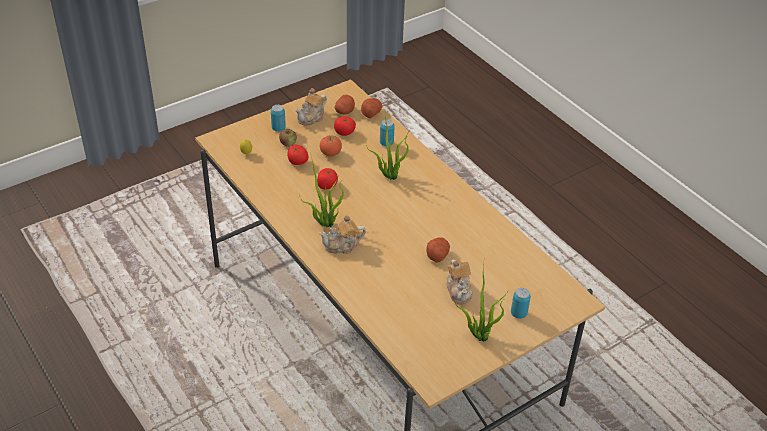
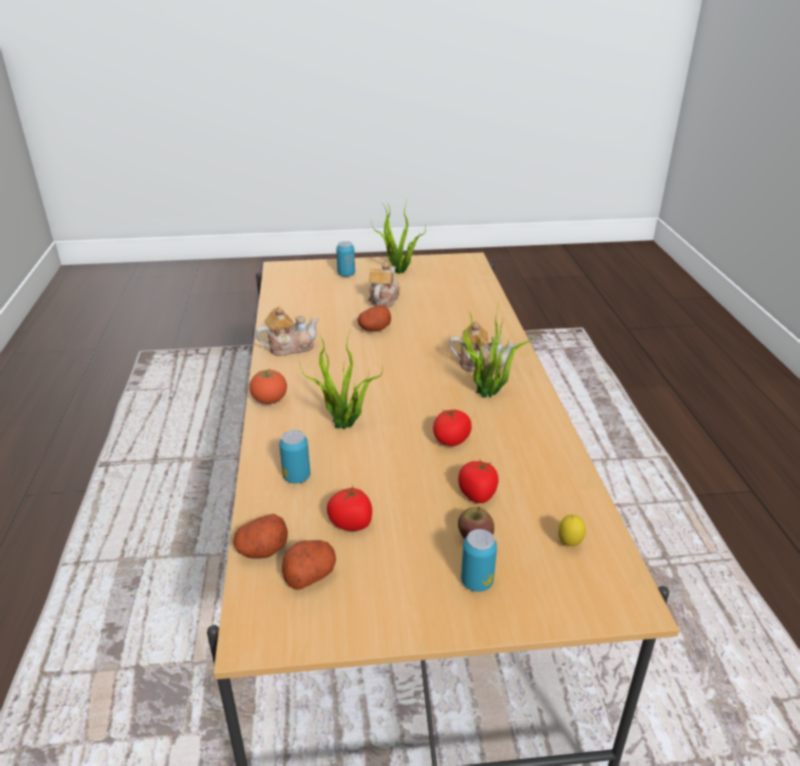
camera: 150 degrees left, 10 degrees down
teapot [295,88,327,126] -> teapot moved to [256,307,319,356]
tomato [320,135,342,156] -> tomato moved to [249,369,287,404]

